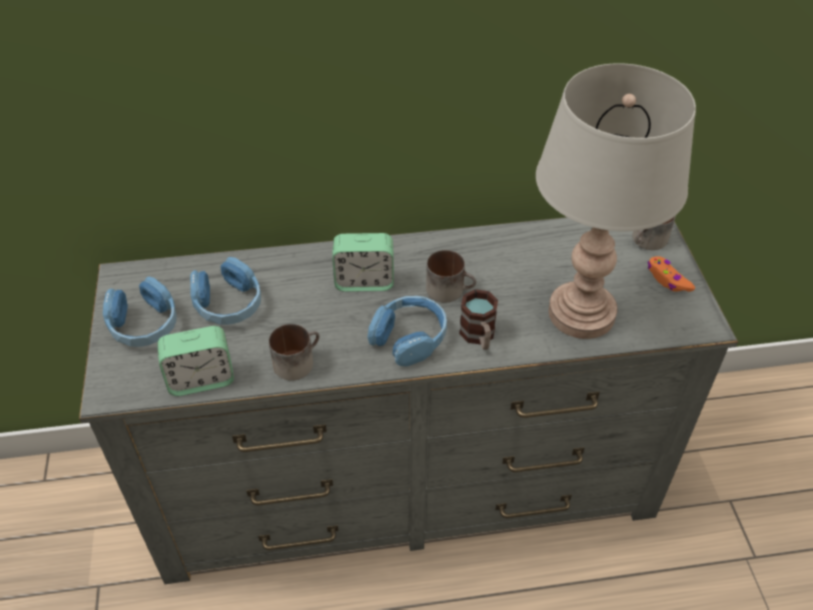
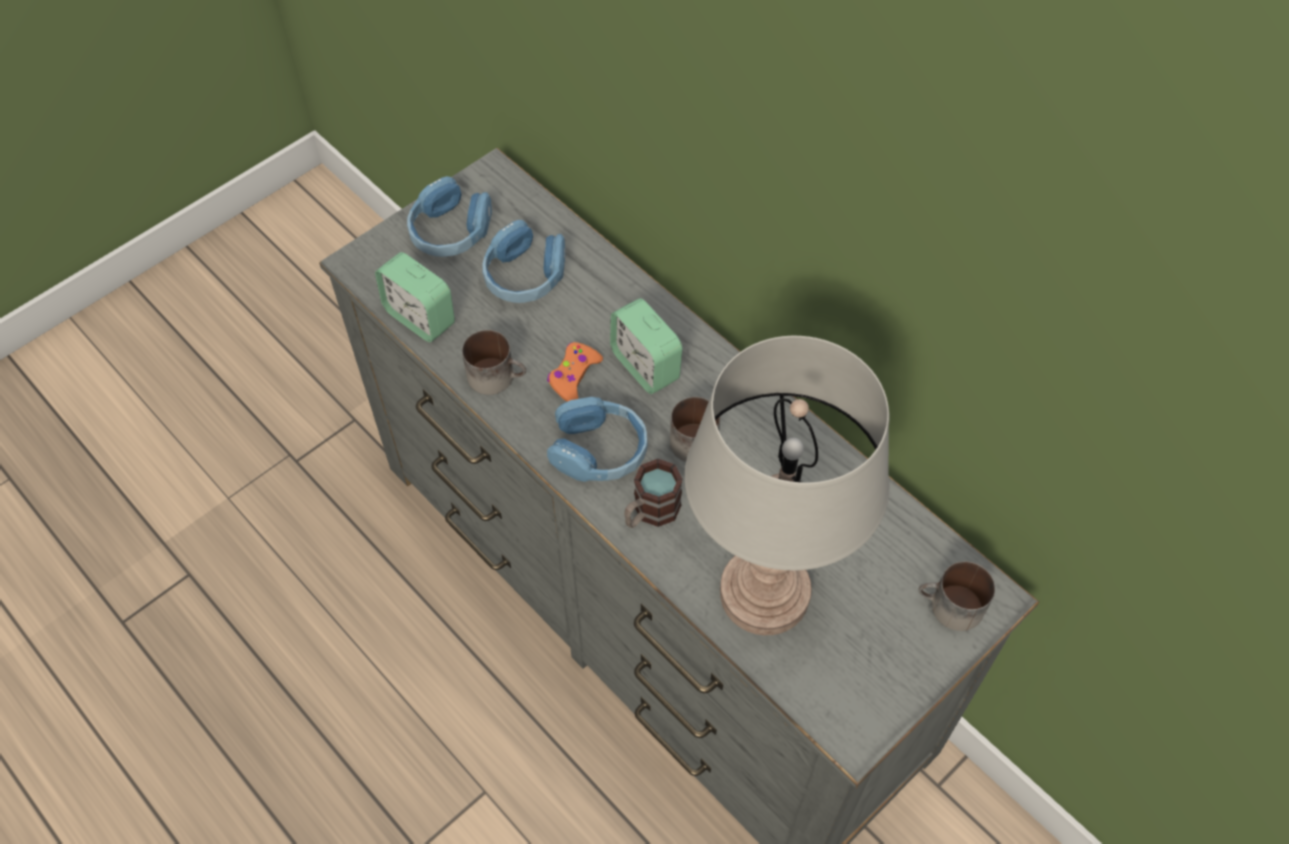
camera: 55 degrees right, 10 degrees up
orange game controller [648,256,695,292] -> orange game controller moved to [547,342,603,402]

